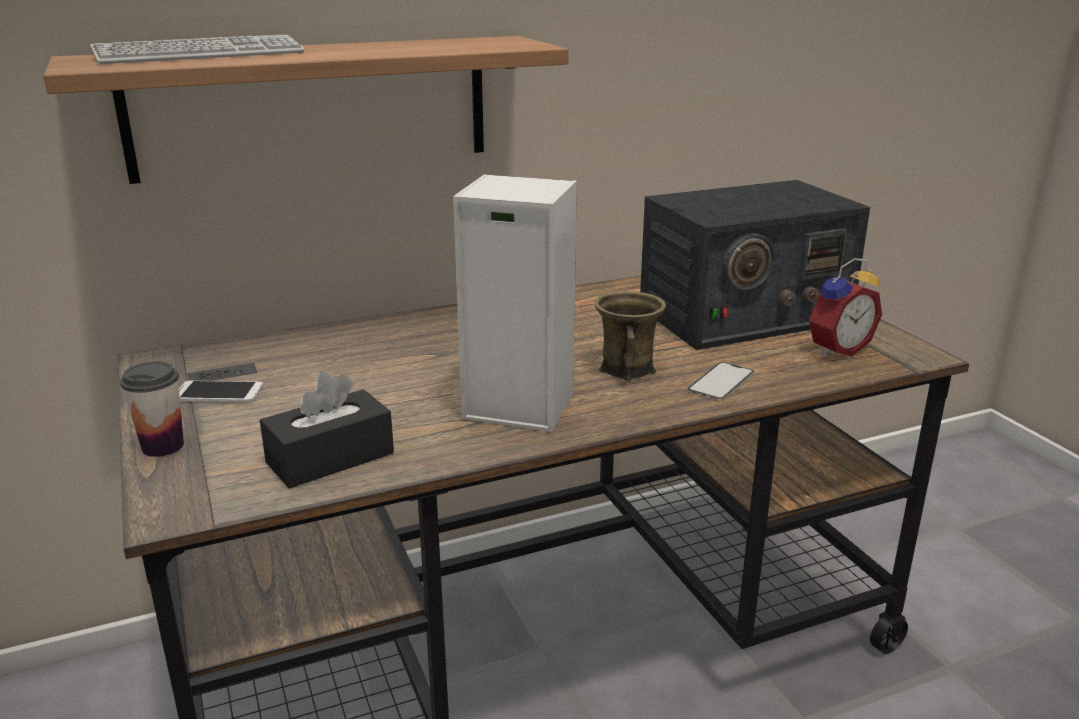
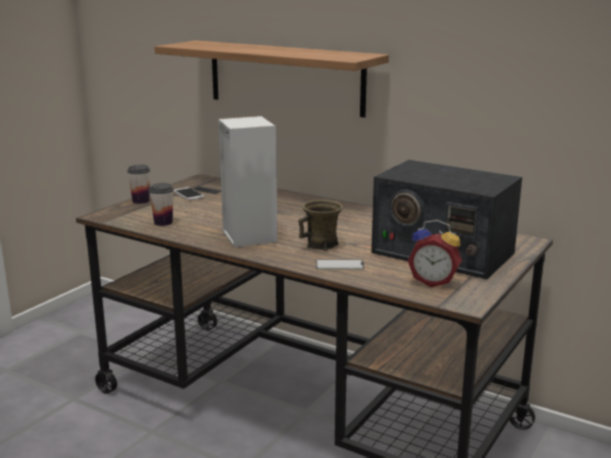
camera: 55 degrees right, 5 degrees down
keyboard [90,35,305,64] -> none
black tissue box [260,372,394,488] -> cup [149,183,174,226]

